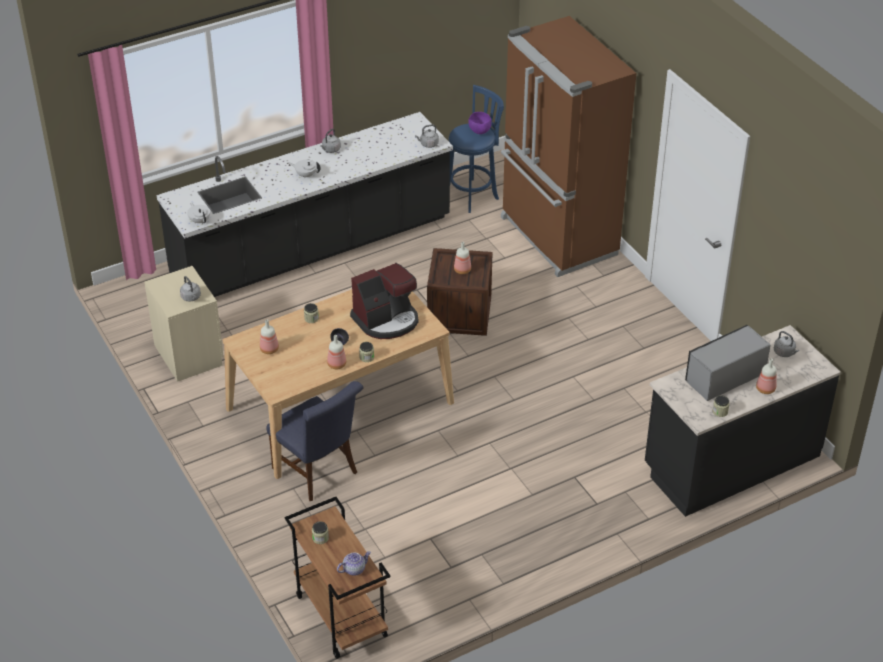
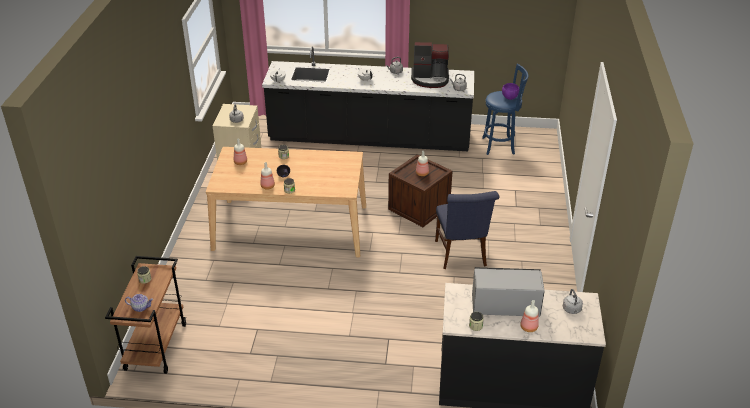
camera: 35 degrees right, 5 degrees down
blue chair [266,381,364,501] -> blue chair moved to [435,191,500,269]
coffee machine [350,263,418,339] -> coffee machine moved to [411,42,449,88]
brown fridge [501,16,636,277] -> none

